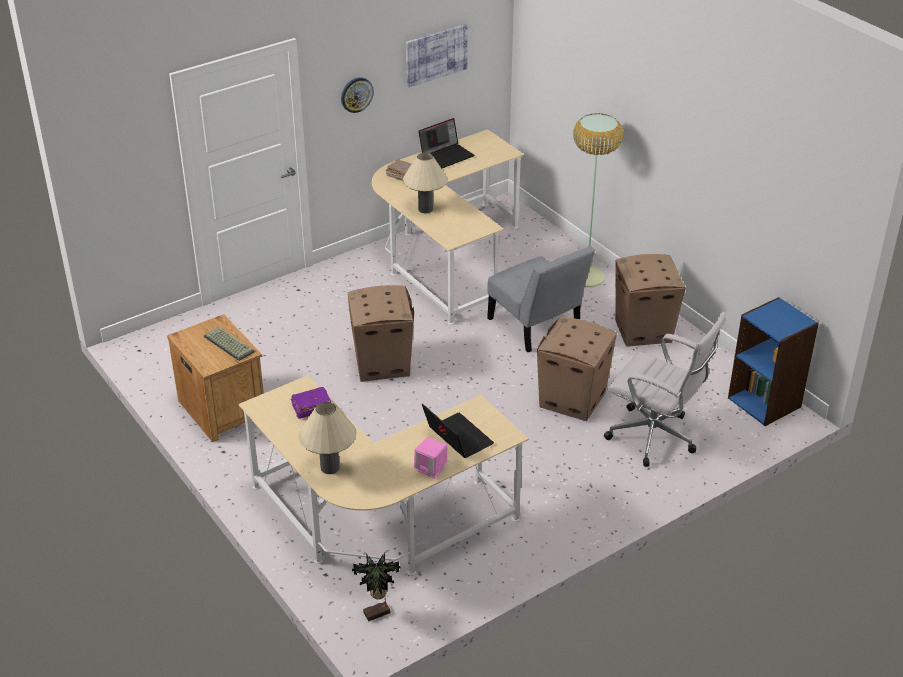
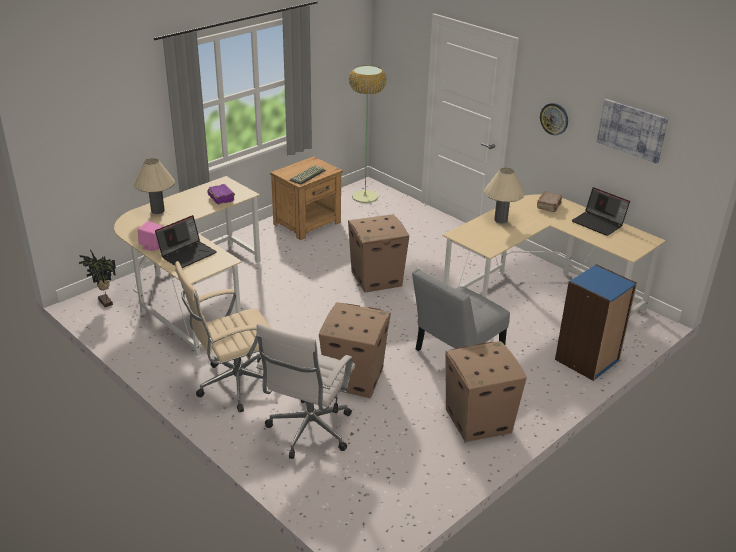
camera: 80 degrees right, 5 degrees down
floor lamp [573,113,623,287] -> floor lamp moved to [349,65,387,203]
blue bookcase [728,297,819,426] -> blue bookcase moved to [555,264,637,381]
none -> beige office chair [175,261,271,412]

